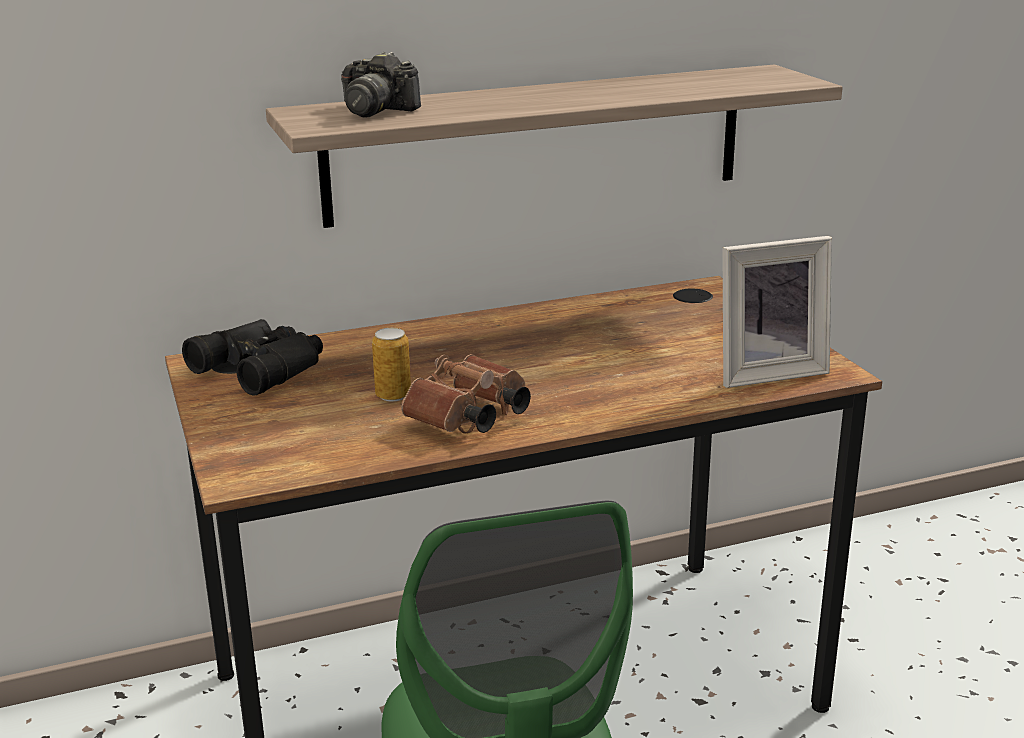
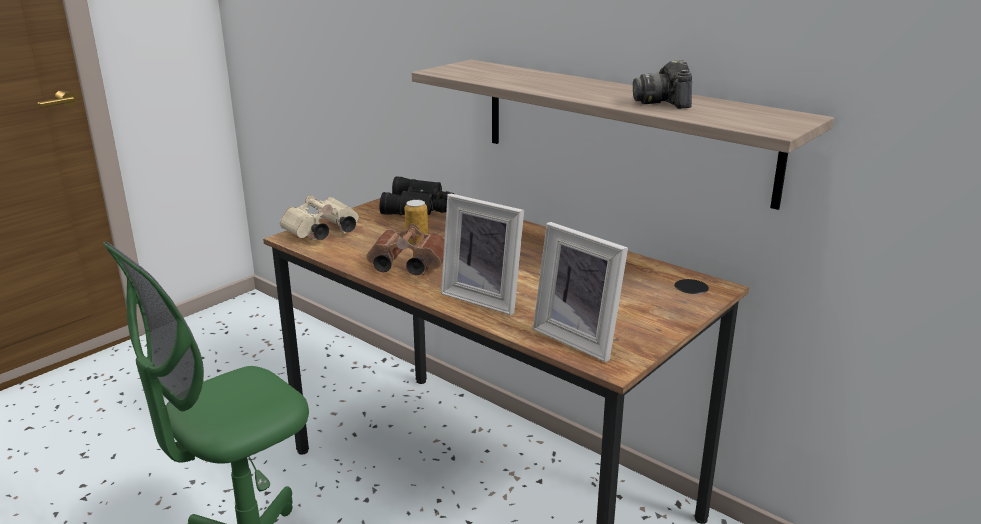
camera: 60 degrees right, 0 degrees up
camera [341,52,421,118] -> camera moved to [633,60,692,109]
none -> beige binoculars [280,195,359,240]
none -> picture frame [441,194,524,315]

